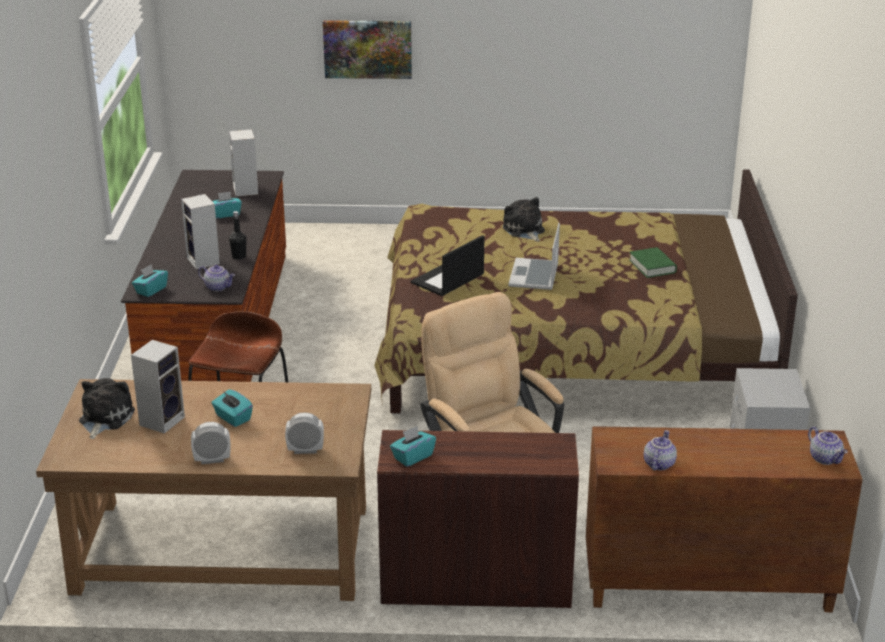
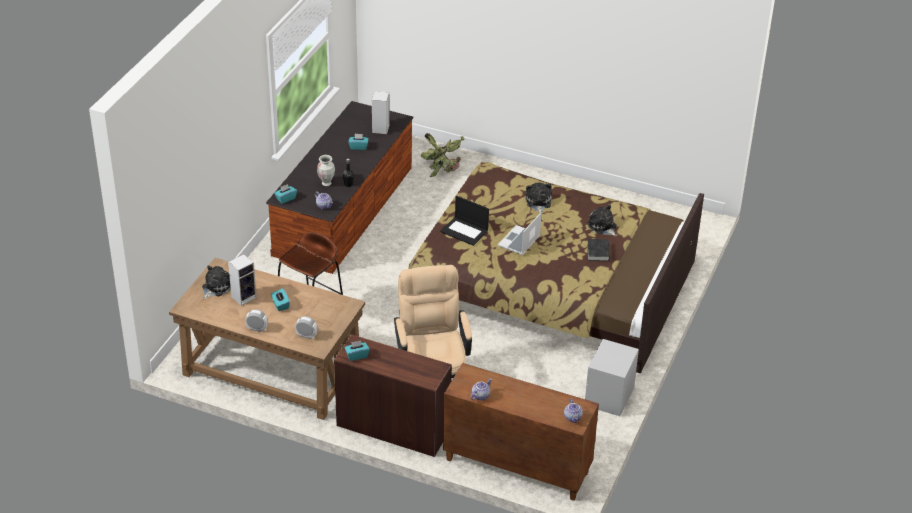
camera: 20 degrees right, 10 degrees up
speaker [181,194,220,270] -> vase [317,155,335,186]
picture [323,20,412,79] -> none
laptop [411,235,484,296] -> laptop turned 120 degrees counterclockwise [440,196,489,246]
green book [629,247,677,278] -> black book [587,239,610,261]
none -> potted plant [421,133,465,177]
none -> plush toy [587,204,617,236]

